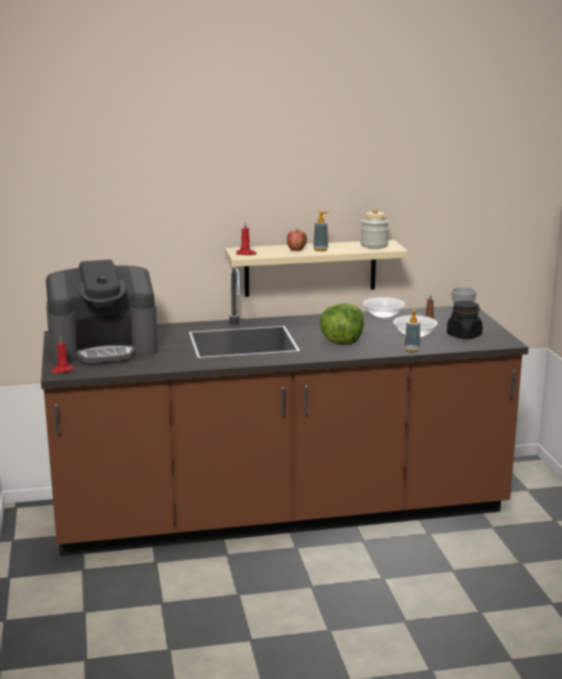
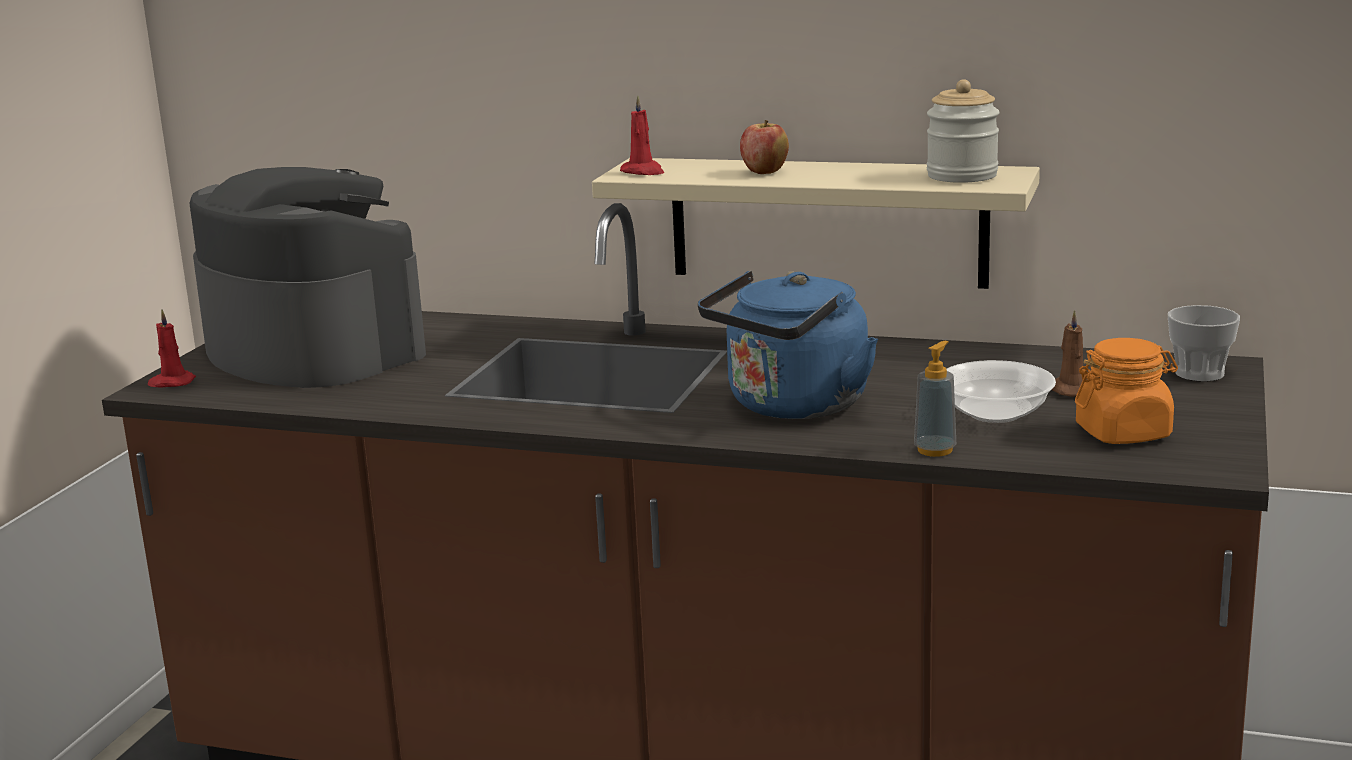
camera: 30 degrees right, 0 degrees up
coffee machine [46,260,158,365] -> coffee machine turned 150 degrees counterclockwise [189,167,426,388]
soap dispenser [313,211,329,252] -> none
lettuce [320,303,364,345] -> blue kettle [698,270,878,419]
bowl [363,297,405,319] -> none
black jar [447,301,483,339] -> orange jar [1075,338,1178,444]

